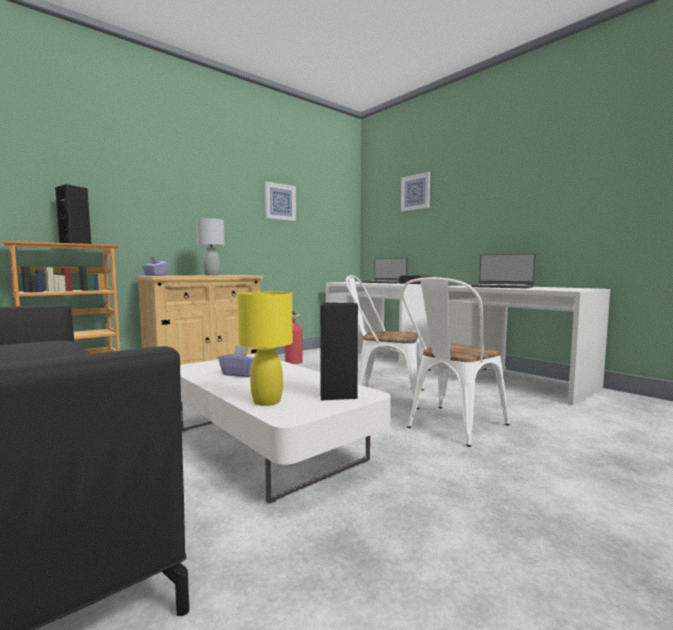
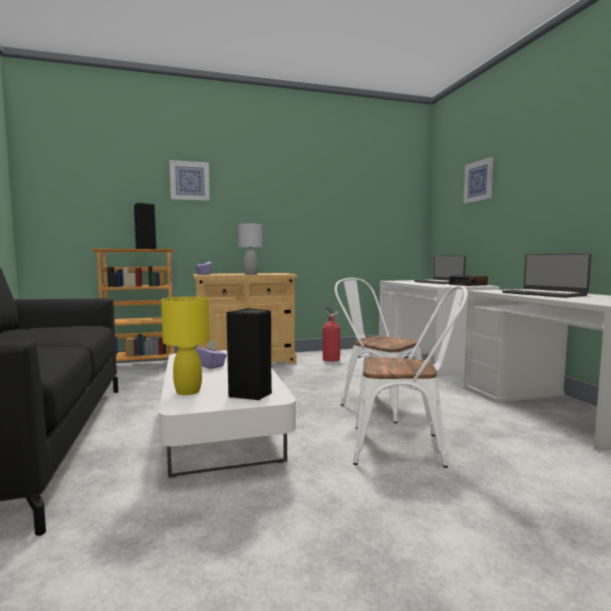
camera: 25 degrees right, 0 degrees up
picture [265,182,296,221] -> picture moved to [169,160,210,201]
white chair [401,277,510,447] -> white chair turned 150 degrees counterclockwise [353,285,468,468]

